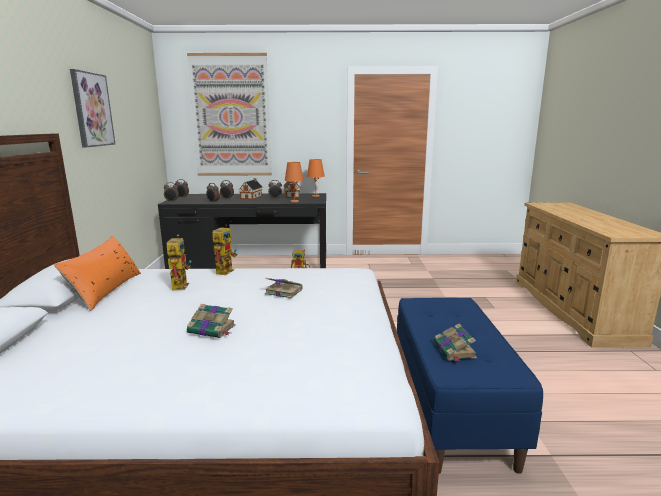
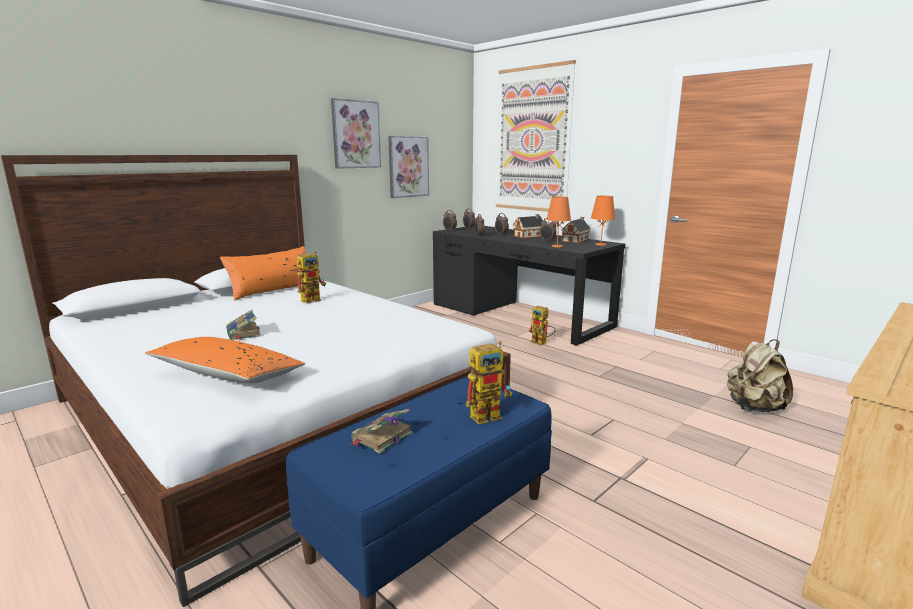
camera: 45 degrees right, 0 degrees up
toy robot [212,225,237,275] -> toy robot moved to [466,341,512,424]
book [265,278,303,299] -> none
none -> orange pillow [145,337,305,384]
none -> picture [388,136,429,198]
none -> beige backpack [727,339,793,412]

